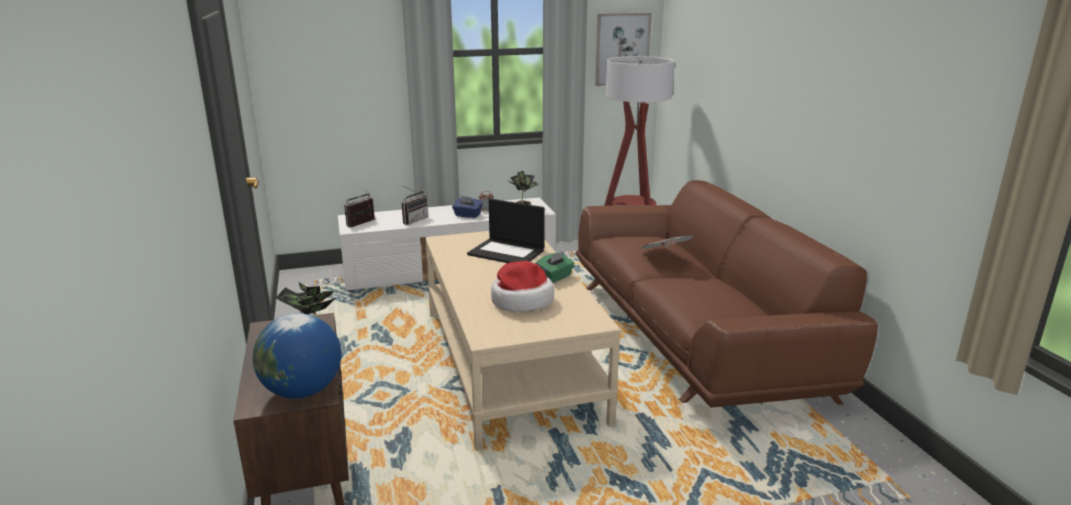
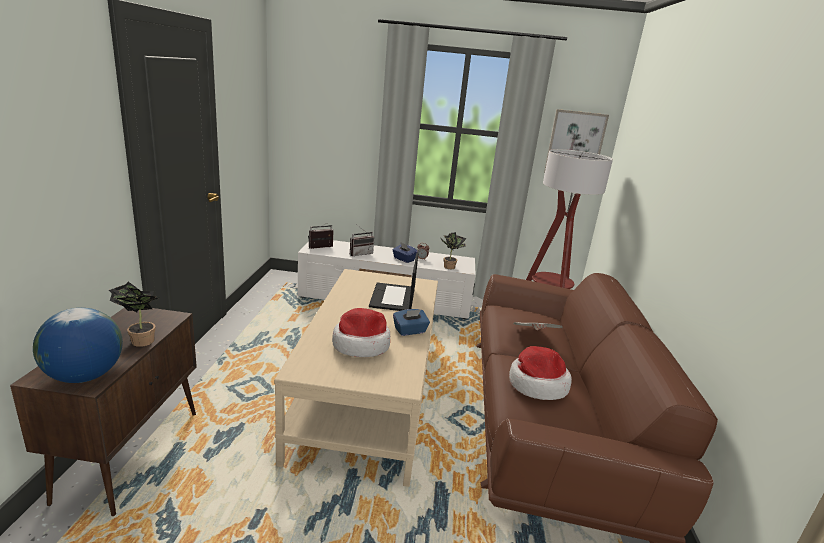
camera: 20 degrees right, 0 degrees up
laptop [467,198,545,263] -> laptop turned 45 degrees clockwise [369,253,418,311]
green tissue box [535,251,575,283] -> blue tissue box [393,309,430,336]
none -> hat [509,346,572,400]

